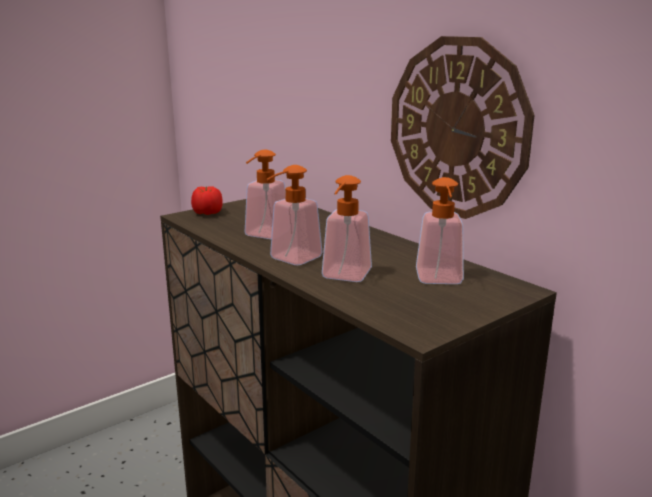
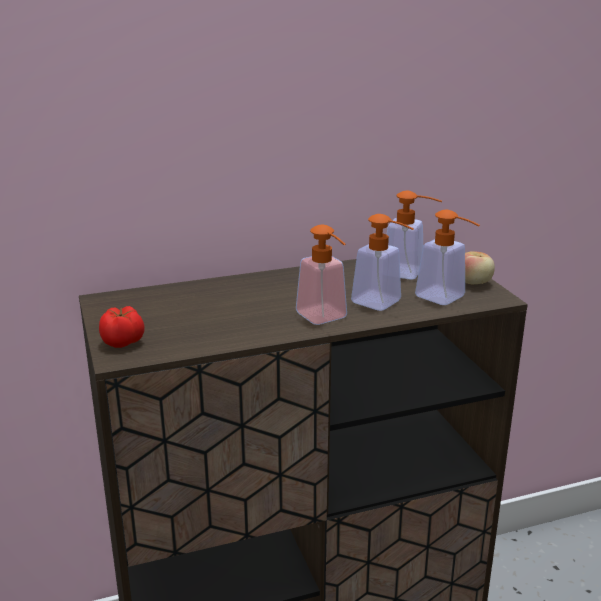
camera: 70 degrees left, 5 degrees up
soap dispenser [245,150,286,239] -> soap dispenser moved to [415,210,480,305]
wall clock [391,36,535,219] -> none
none -> apple [465,252,495,284]

